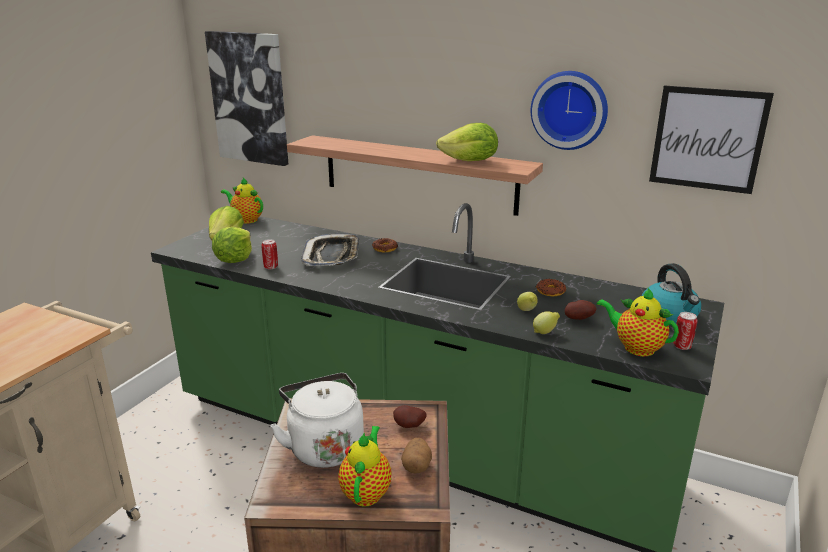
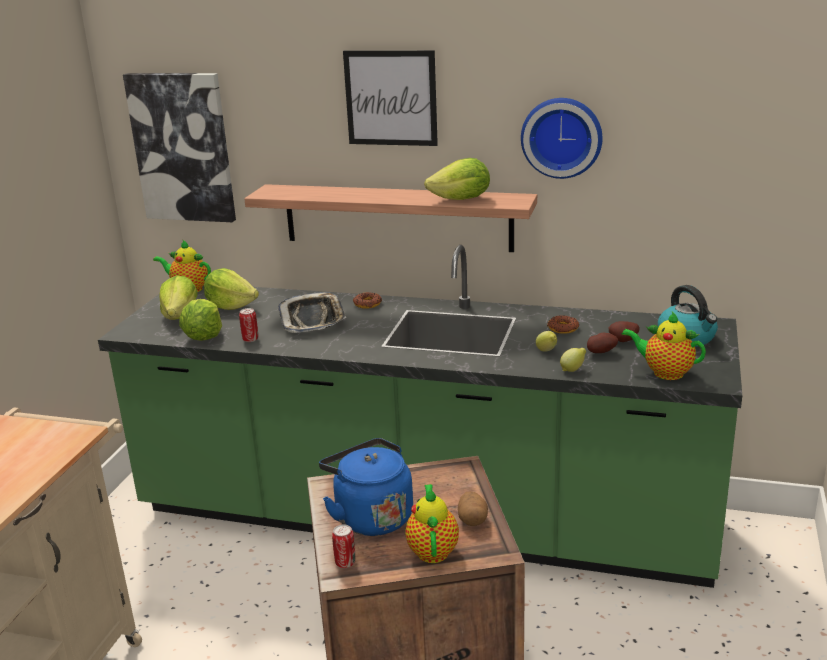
camera: 10 degrees left, 0 degrees up
white kettle [270,373,364,468] -> blue kettle [319,438,413,536]
potato [393,405,427,428] -> potato moved to [609,321,640,342]
picture [649,86,774,194] -> picture moved to [343,50,438,146]
can [673,312,697,350] -> can moved to [332,524,355,568]
none -> lettuce [204,268,259,310]

